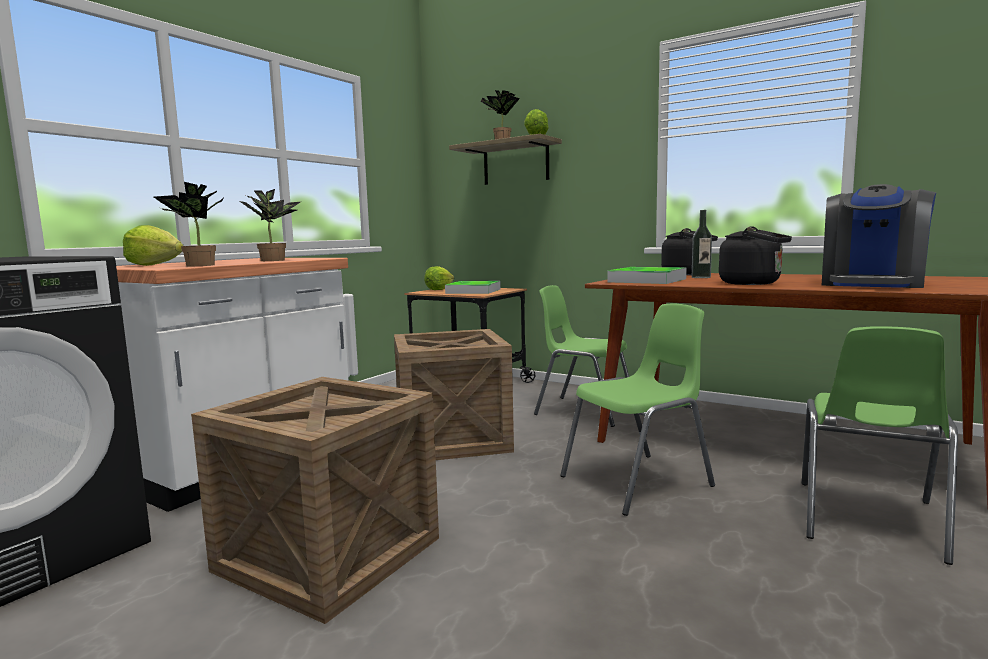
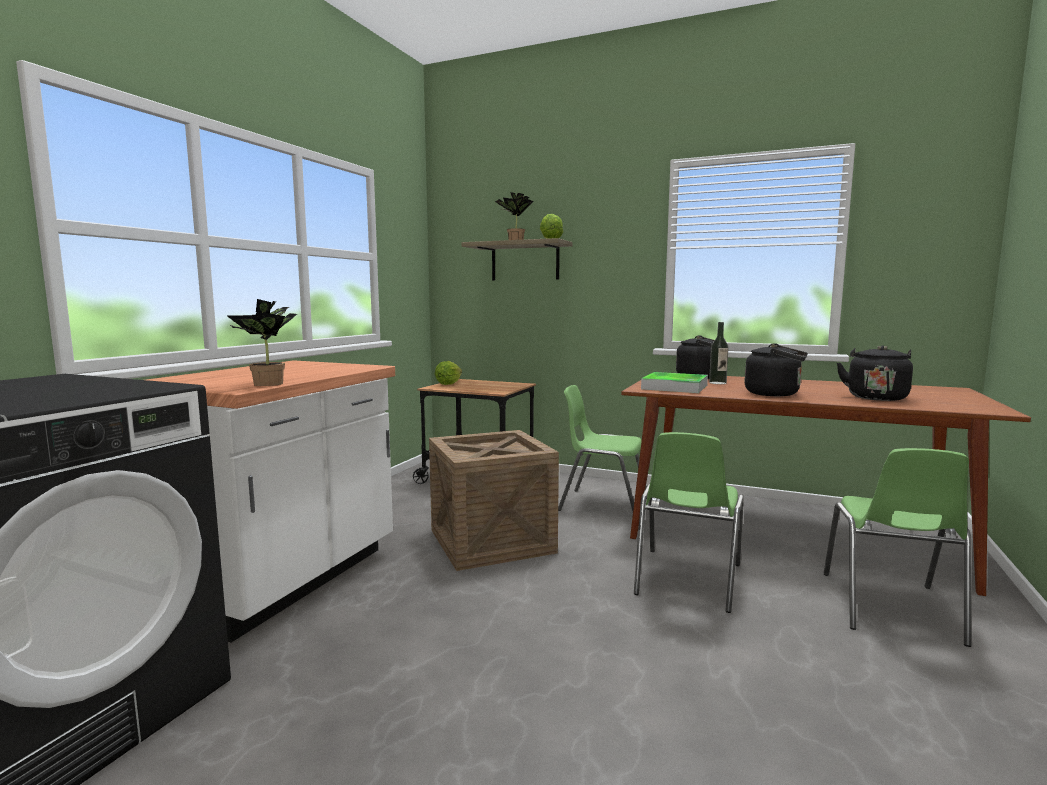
camera: 10 degrees left, 0 degrees up
lettuce [123,225,183,266] -> none
crate [191,377,439,624] -> none
potted plant [240,189,300,261] -> none
tray [445,281,501,294] -> none
green chair [560,303,715,516] -> green chair turned 150 degrees clockwise [634,432,744,613]
coffee machine [822,184,936,288] -> black kettle [837,345,913,401]

